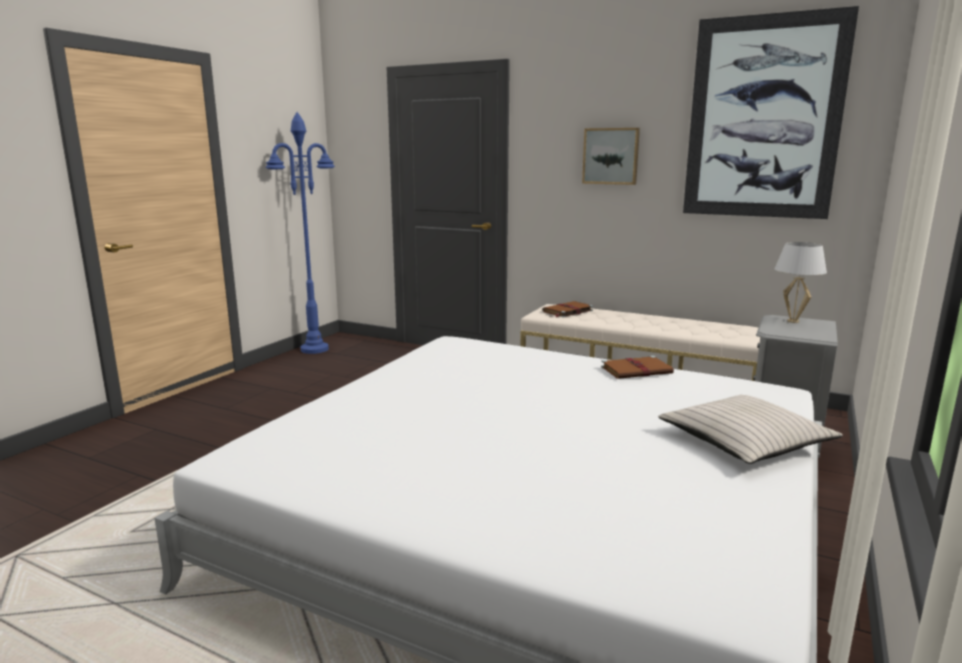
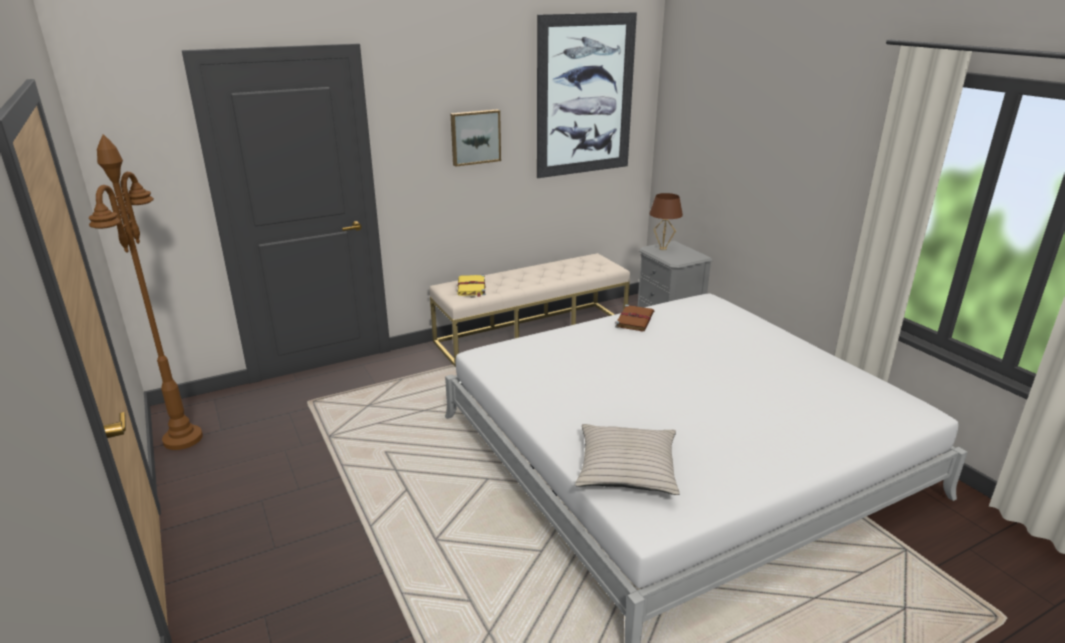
camera: 55 degrees left, 10 degrees up
blue floor lamp [266,112,335,354] -> brown floor lamp [89,134,203,450]
brown book [542,301,593,318] -> yellow book [457,275,486,297]
beige pillow [658,395,843,464] -> beige pillow moved to [575,424,679,495]
white table lamp [775,242,827,323] -> brown table lamp [650,193,683,250]

